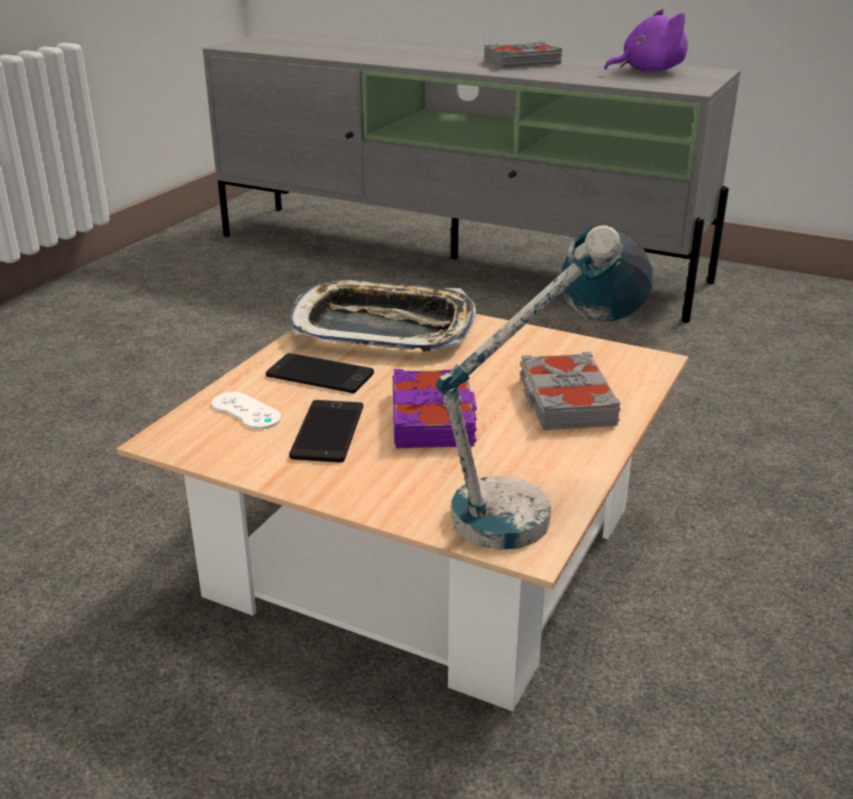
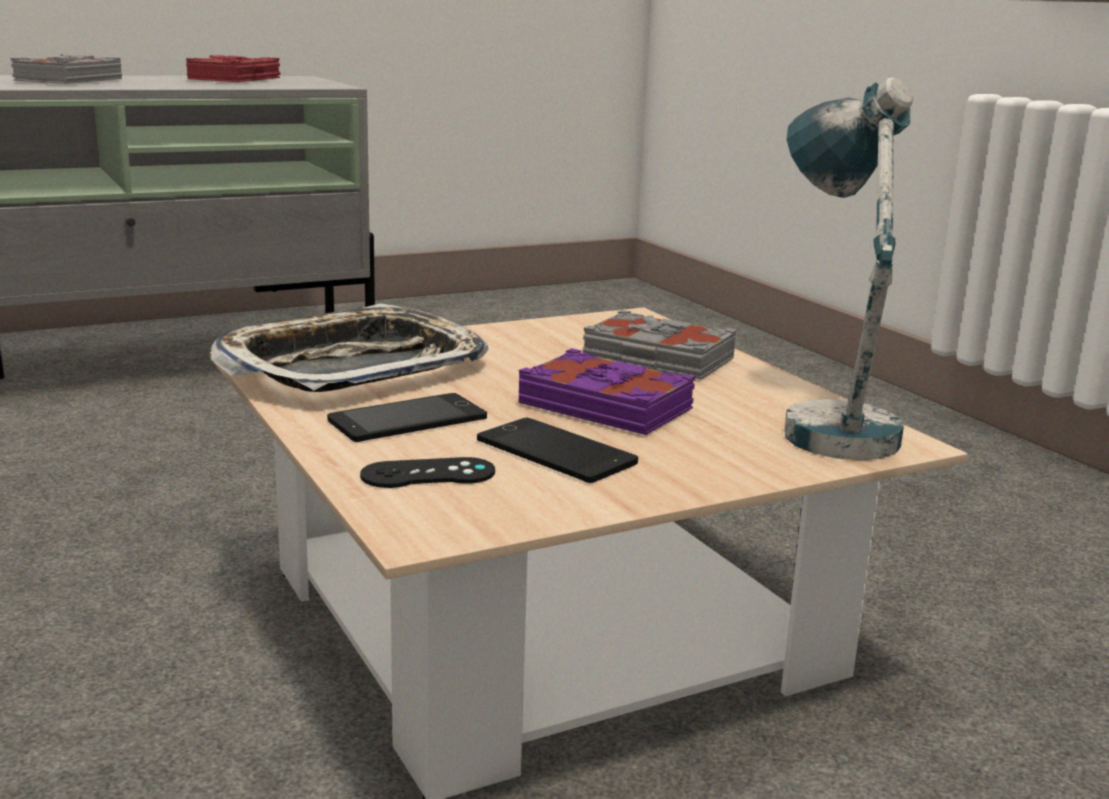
camera: 55 degrees left, 10 degrees down
white game controller [211,392,281,429] -> black game controller [360,457,495,488]
purple plush toy [604,9,688,72] -> red book [186,55,280,82]

